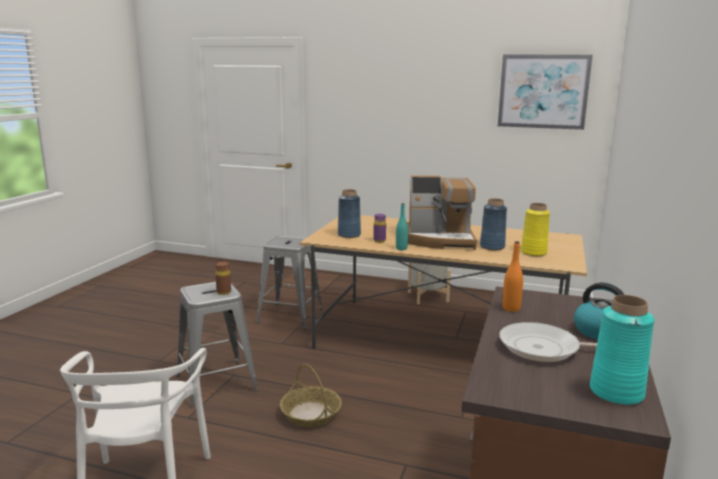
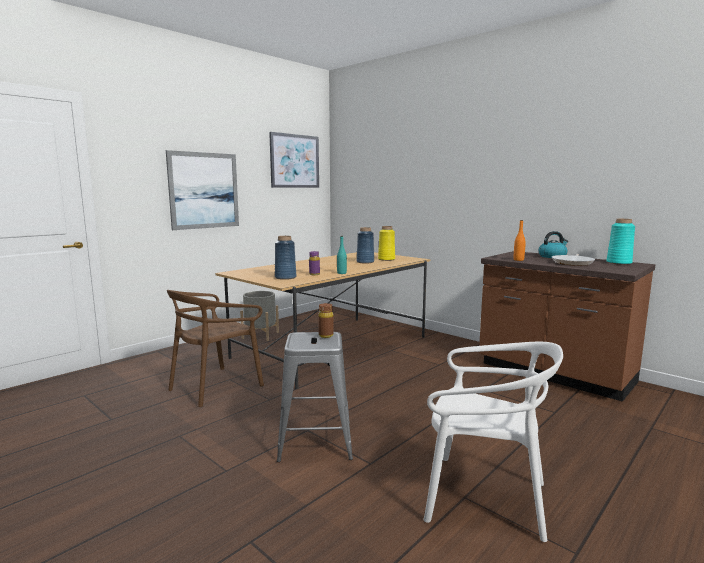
camera: 65 degrees left, 5 degrees down
grey stool [256,236,323,329] -> brown chair [167,290,264,407]
basket [280,364,342,427] -> none
coffee machine [407,175,477,250] -> none
none -> picture [166,150,239,230]

